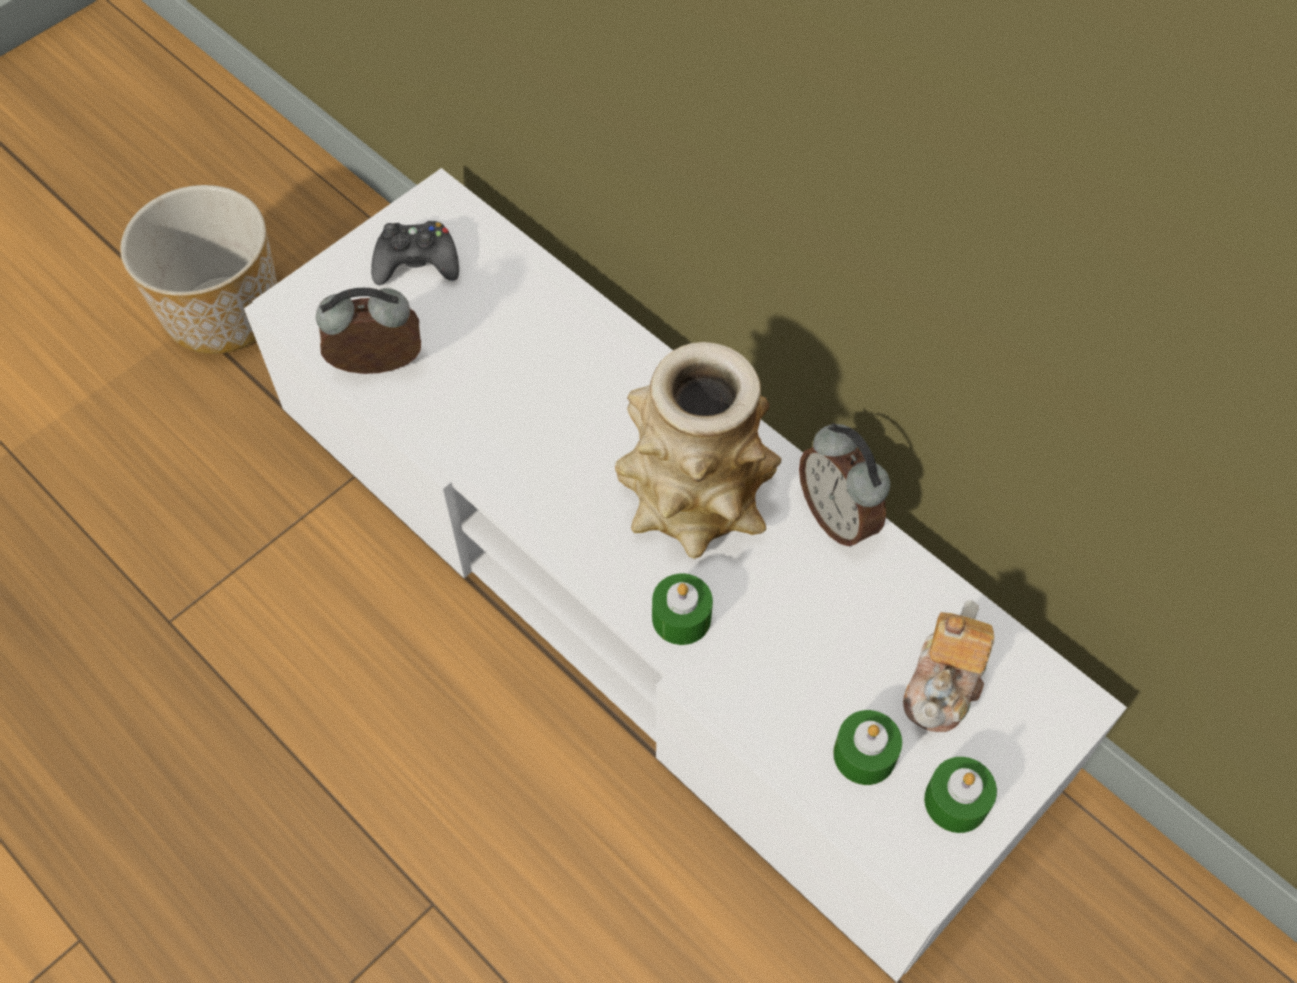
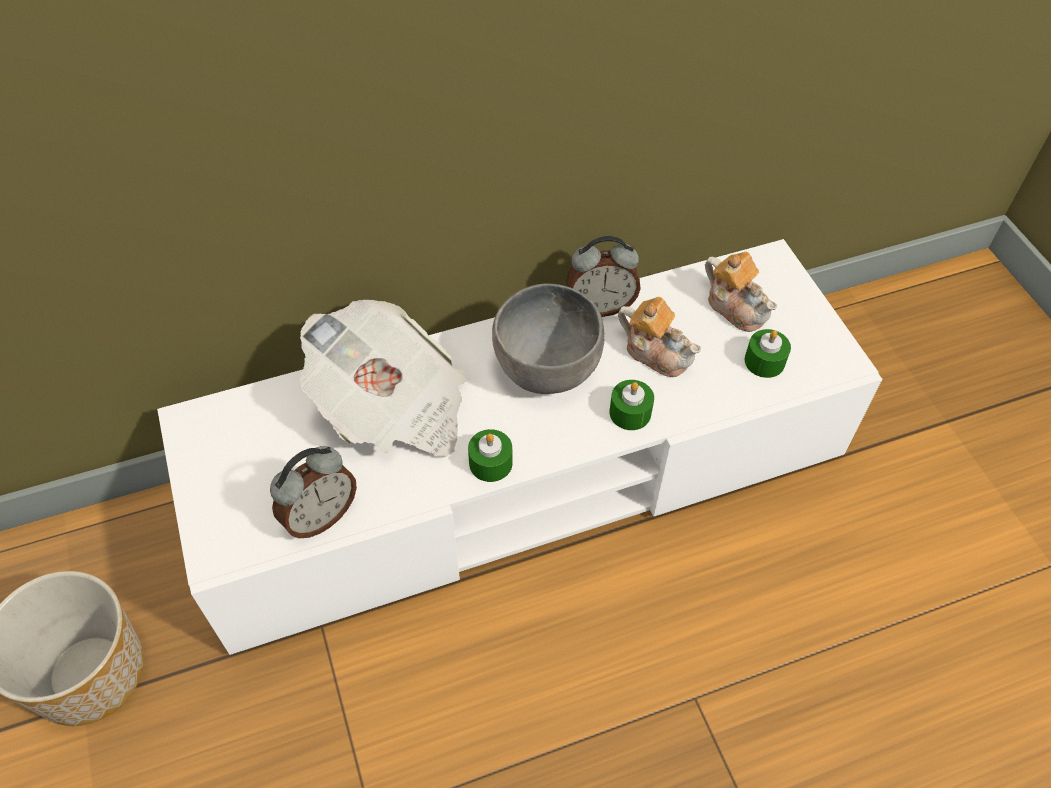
camera: 65 degrees left, 5 degrees down
alarm clock [316,288,421,374] -> alarm clock turned 150 degrees counterclockwise [270,446,357,538]
black game controller [371,221,459,285] -> none
vase [615,342,781,559] -> grey bowl [492,283,605,394]
green candle [924,757,997,833] -> green candle moved to [468,429,512,482]
none -> newspaper [299,300,466,457]
none -> teapot [618,297,701,377]

